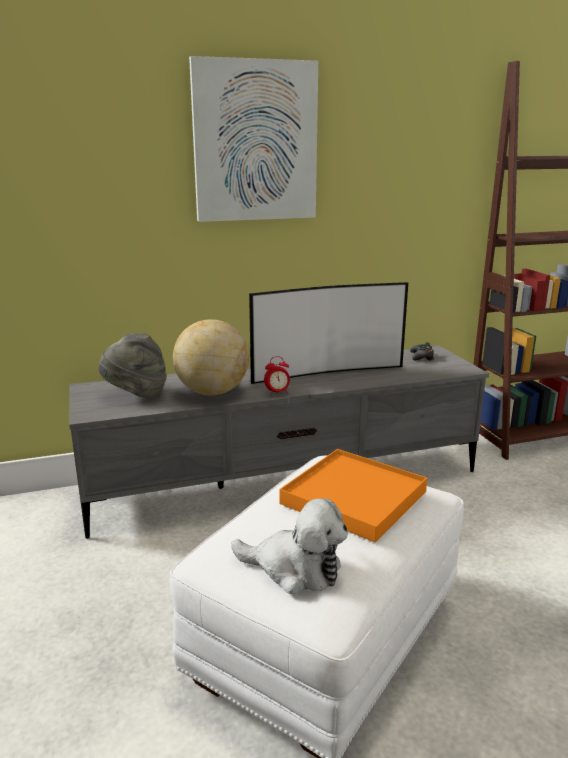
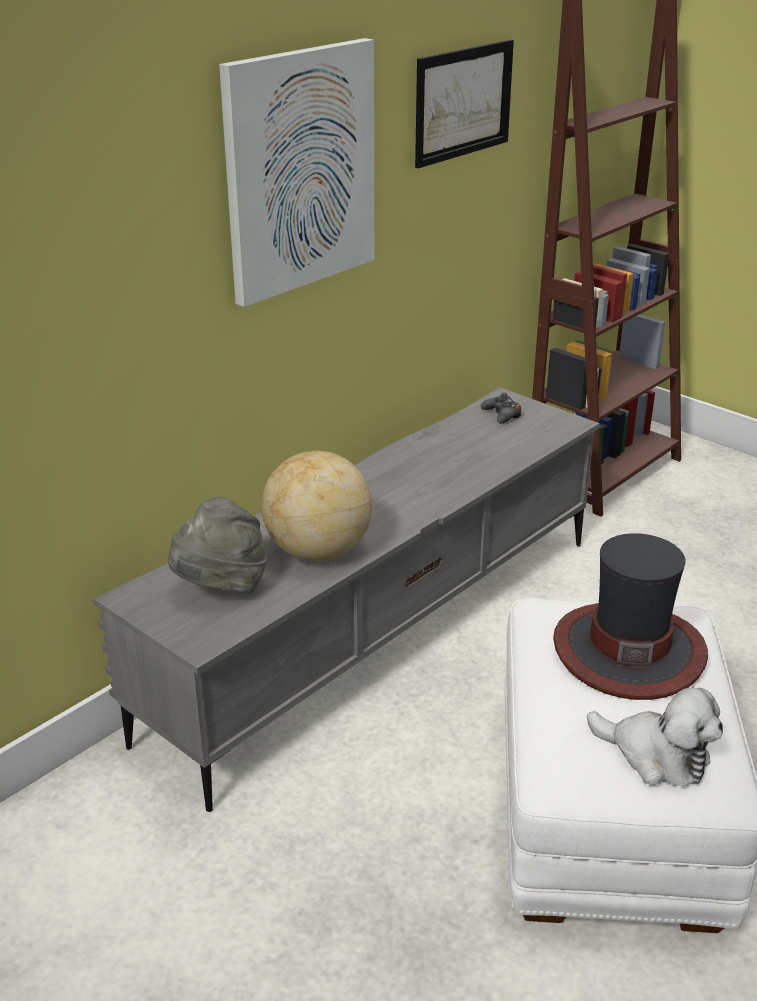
camera: 30 degrees left, 10 degrees up
plush toy [231,498,348,594] -> plush toy turned 45 degrees clockwise [587,687,723,787]
television [249,282,408,384] -> none
alarm clock [264,356,290,396] -> none
orange tray [279,449,427,542] -> hat [553,533,708,700]
none -> picture [415,40,514,168]

